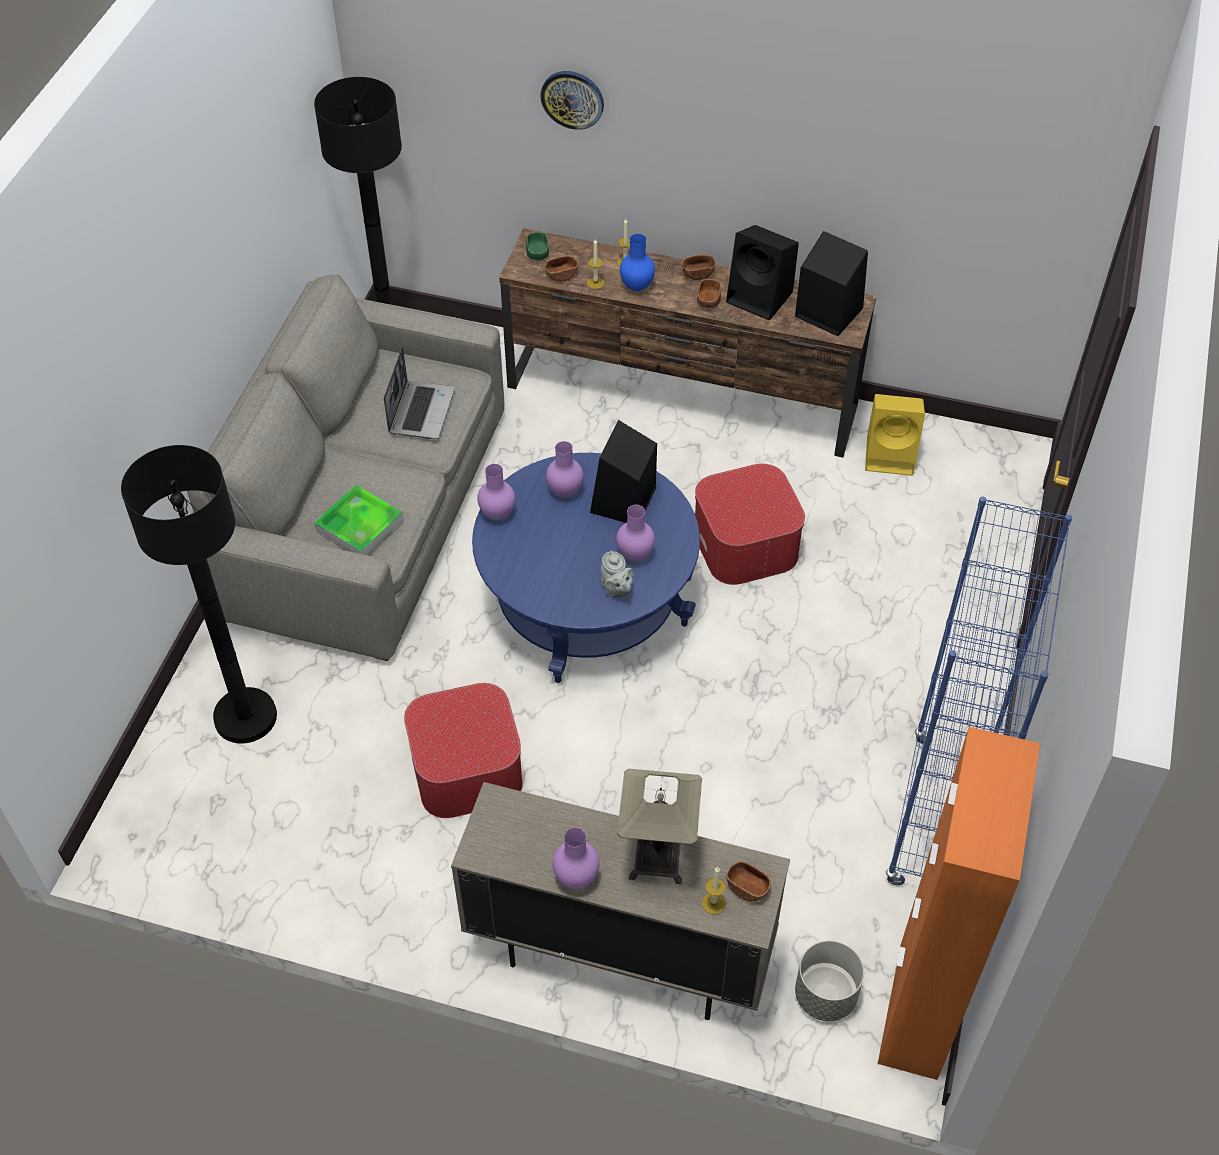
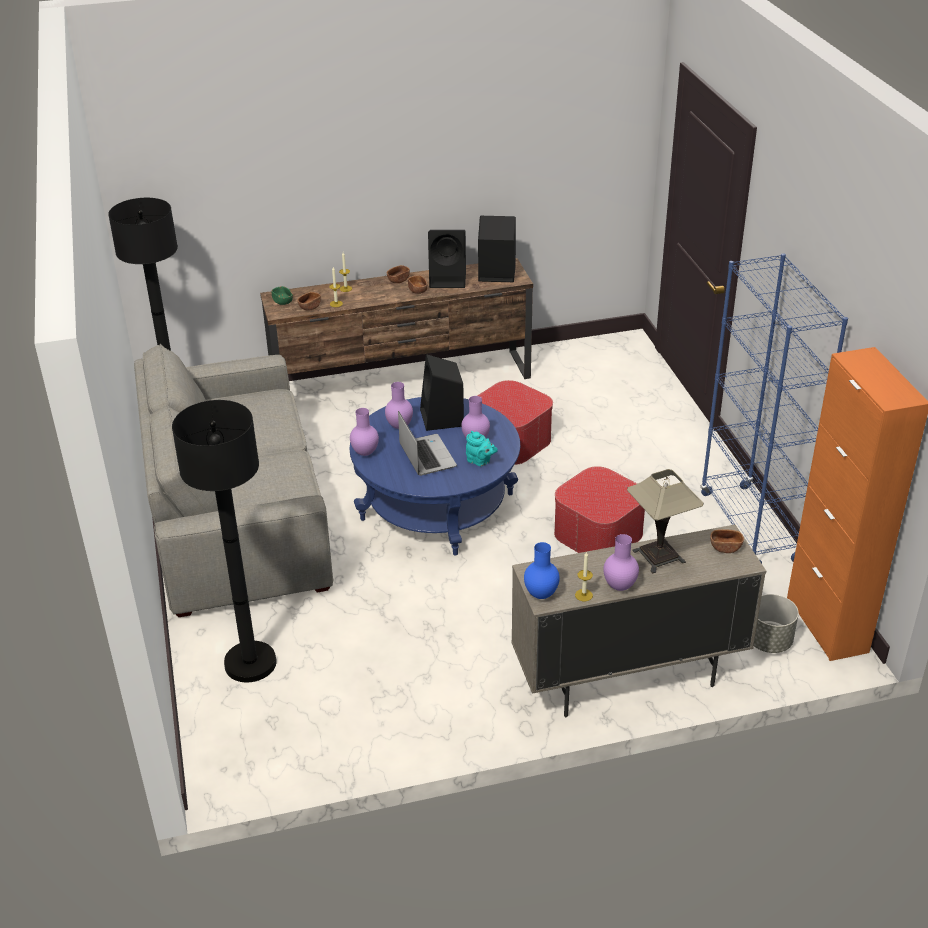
camera: 30 degrees left, 15 degrees down
tray [314,485,404,555] -> none
laptop [384,347,455,439] -> laptop moved to [398,411,457,476]
ottoman [404,683,523,818] -> ottoman moved to [554,466,645,553]
wall clock [540,71,604,130] -> none
grey teapot [601,551,634,598] -> turquoise teapot [466,431,498,466]
blue vase [620,234,655,291] -> blue vase moved to [524,542,560,599]
candle [702,867,726,915] -> candle moved to [575,551,593,601]
yellow speaker [865,394,925,476] -> none

